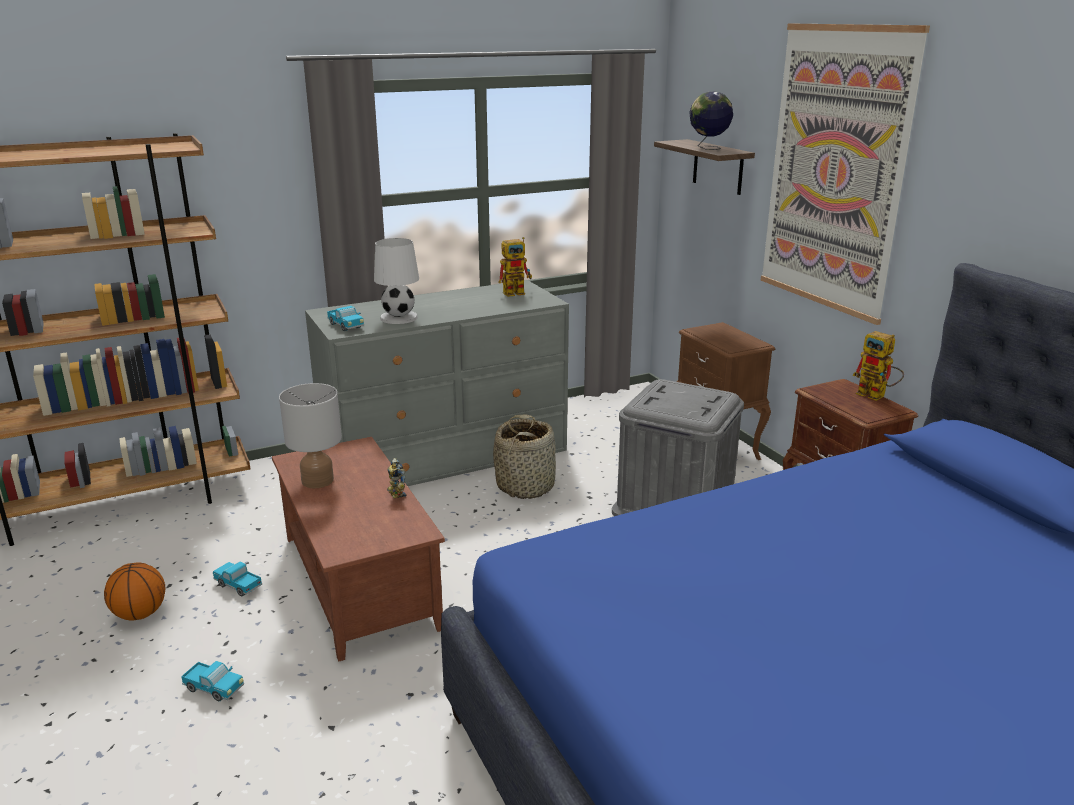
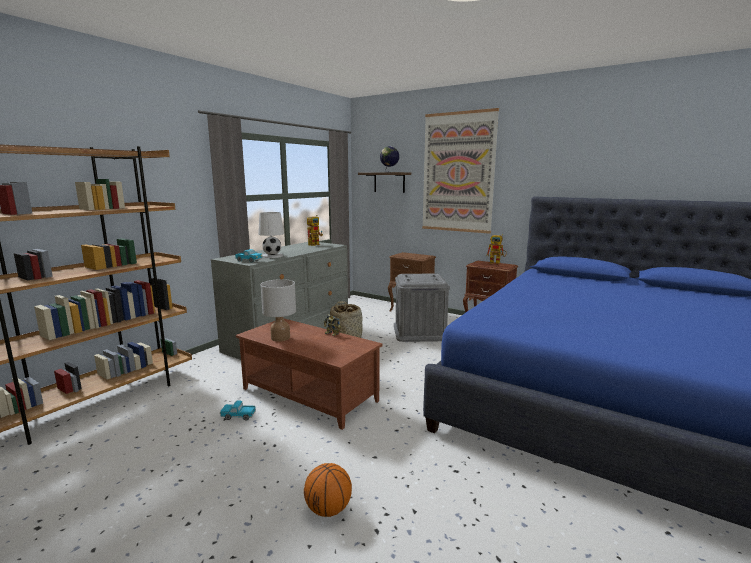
camera: 30 degrees left, 10 degrees down
basketball [104,562,166,621] -> basketball moved to [304,463,352,517]
toy truck [181,661,244,701] -> none

